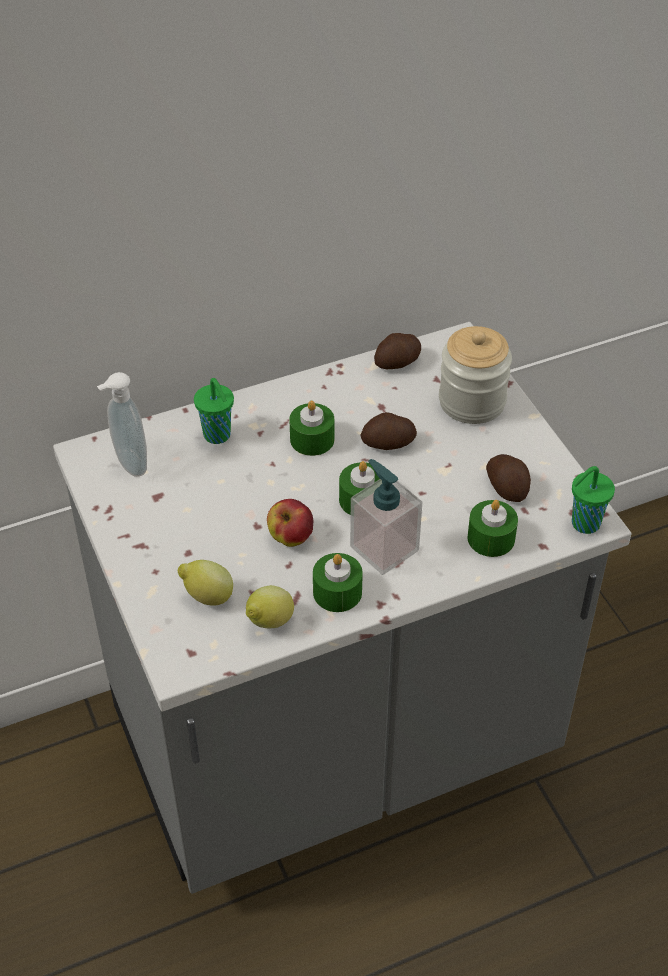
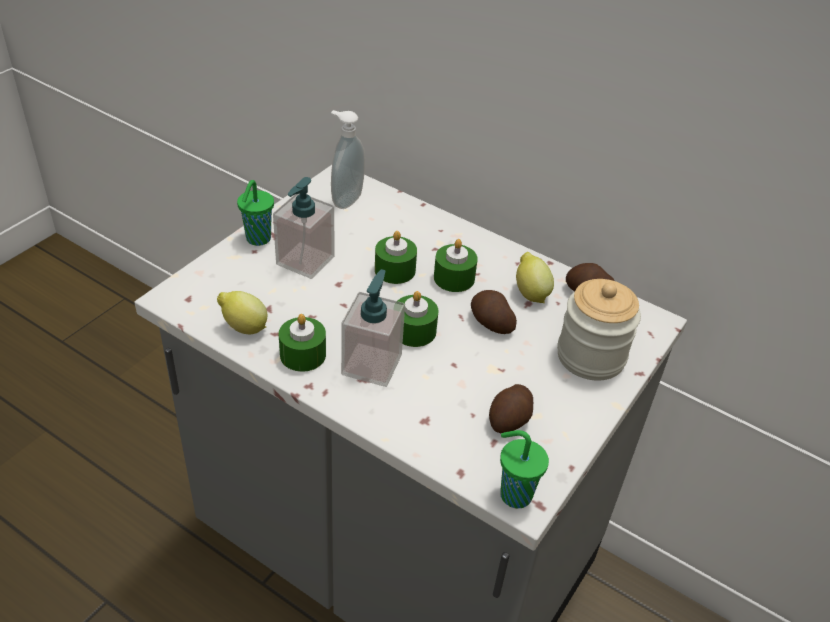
camera: 55 degrees right, 5 degrees down
lemon [178,560,233,606] -> lemon moved to [516,252,554,303]
green cup [194,378,234,444] -> green cup moved to [237,180,274,246]
apple [267,499,313,547] -> none
green candle [467,500,518,557] -> green candle moved to [375,231,417,284]
none -> soap dispenser [273,177,335,279]

